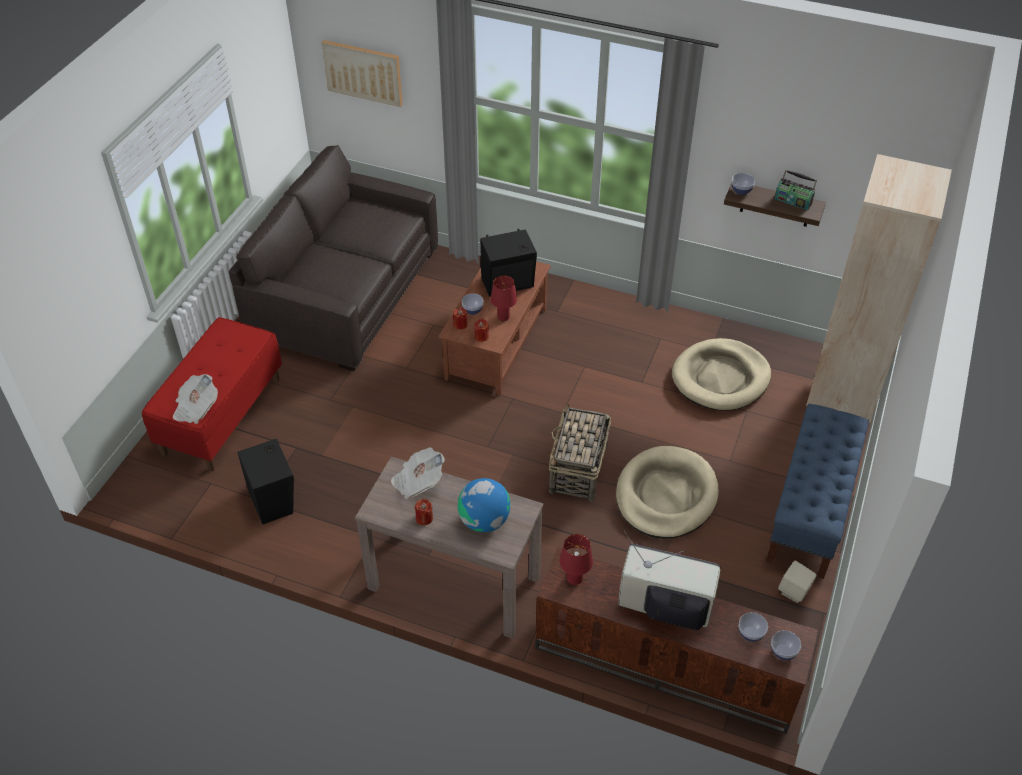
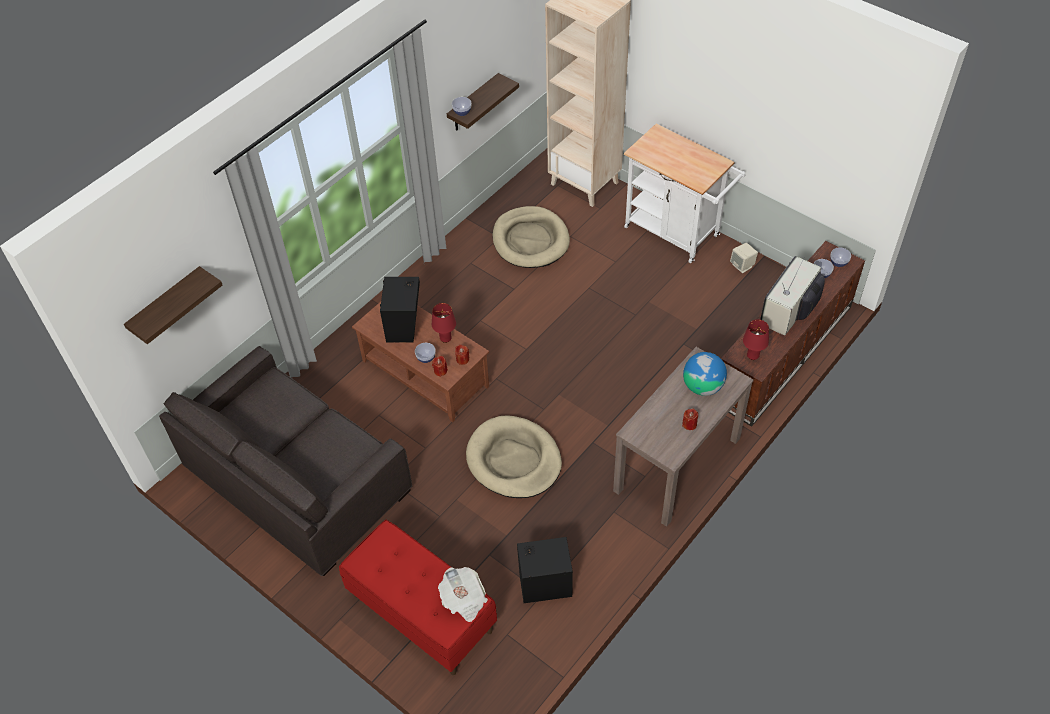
camera: 70 degrees left, 5 degrees up
picture [322,40,403,107] -> shelf [124,266,222,344]
newspaper [391,447,445,499] -> none
basket [549,404,611,502] -> none
beige dog bed [616,446,719,539] -> beige dog bed moved to [466,416,562,498]
blue bench [766,404,869,579] -> white cart [624,124,745,263]
radio [775,170,817,210] -> none

